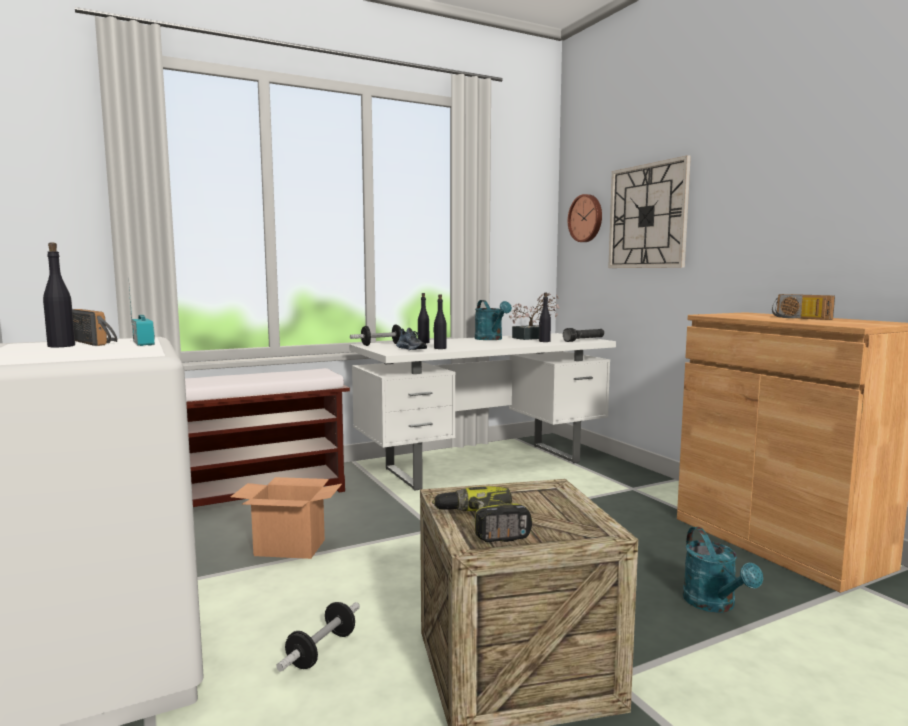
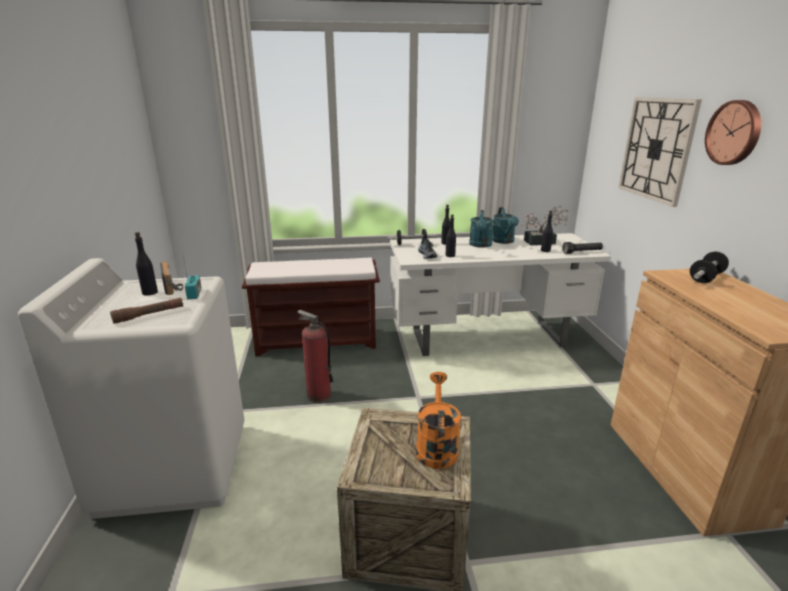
camera: 20 degrees right, 15 degrees up
cardboard box [231,477,342,559] -> fire extinguisher [297,310,334,402]
dumbbell [276,602,360,672] -> dumbbell moved to [690,252,729,283]
power drill [432,486,532,542] -> none
wall clock [568,194,602,242] -> wall clock moved to [705,100,761,165]
turquoise watering can [683,527,763,613] -> turquoise watering can moved to [469,210,493,248]
radio [772,294,835,320] -> none
none -> brown flashlight [110,298,183,324]
none -> orange watering can [416,372,461,469]

